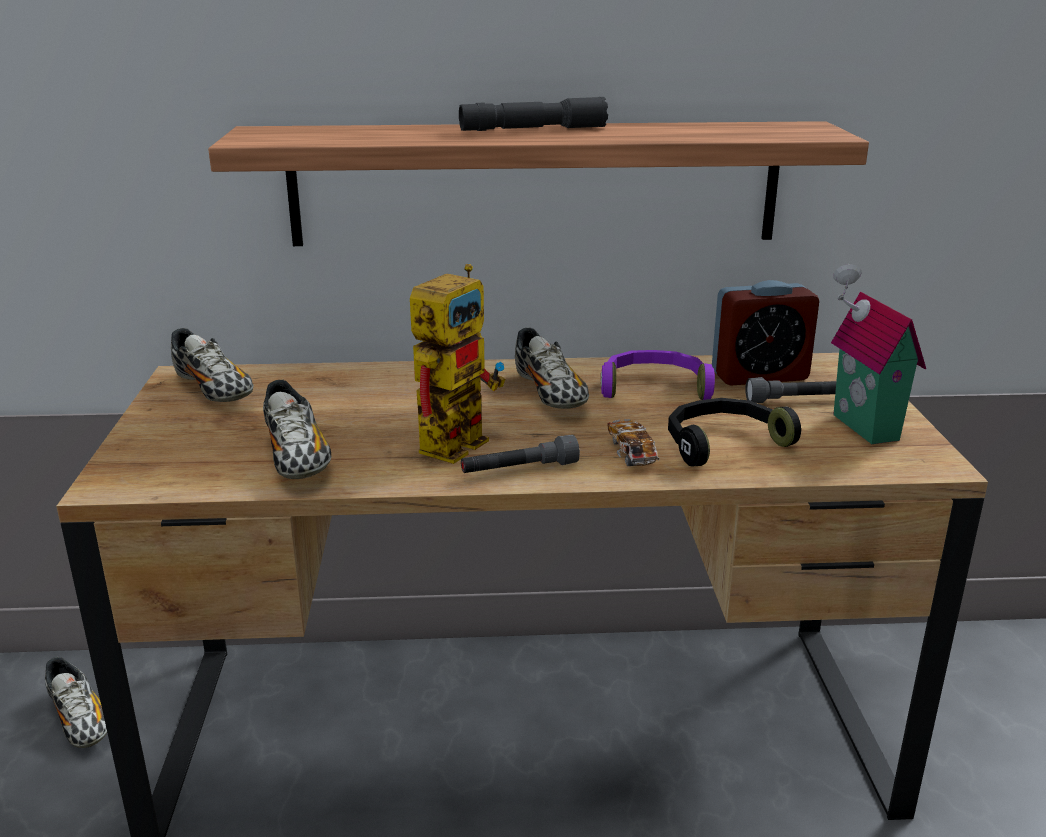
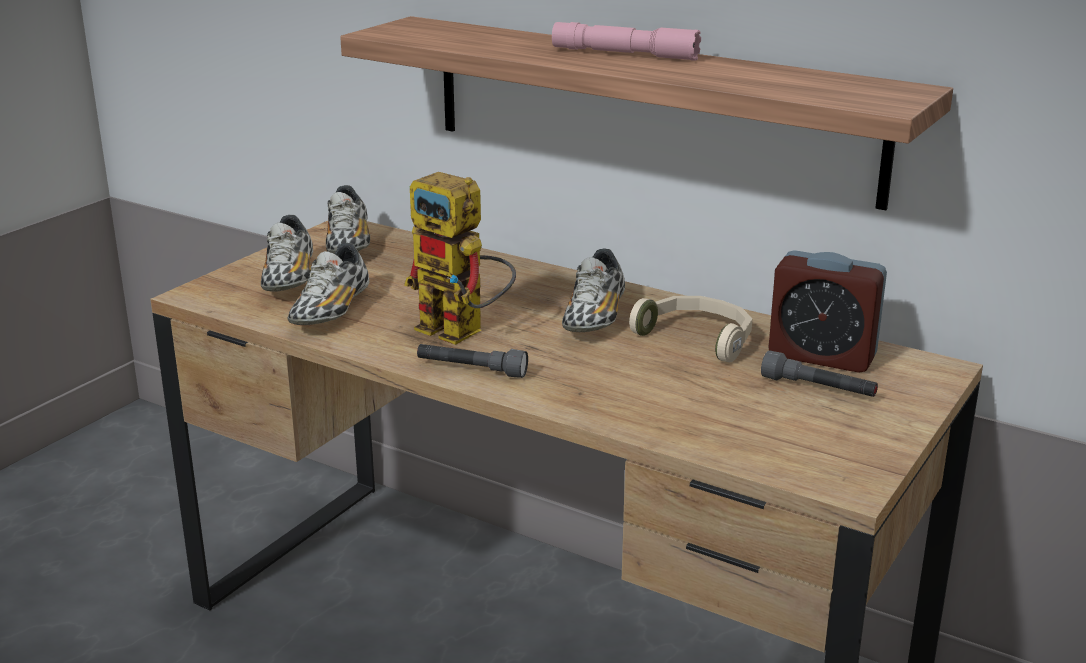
camera: 35 degrees right, 0 degrees up
shoe [45,657,107,748] -> shoe moved to [261,215,313,292]
toy robot [410,264,505,464] -> toy robot turned 60 degrees clockwise [404,172,516,345]
grey flashlight [459,97,608,131] -> pink flashlight [552,22,701,61]
purple headphones [601,350,715,400] -> beige headphones [629,296,752,362]
toy car [607,419,660,466] -> none
black headphones [668,398,801,467] -> none
toy house [831,264,926,444] -> none

